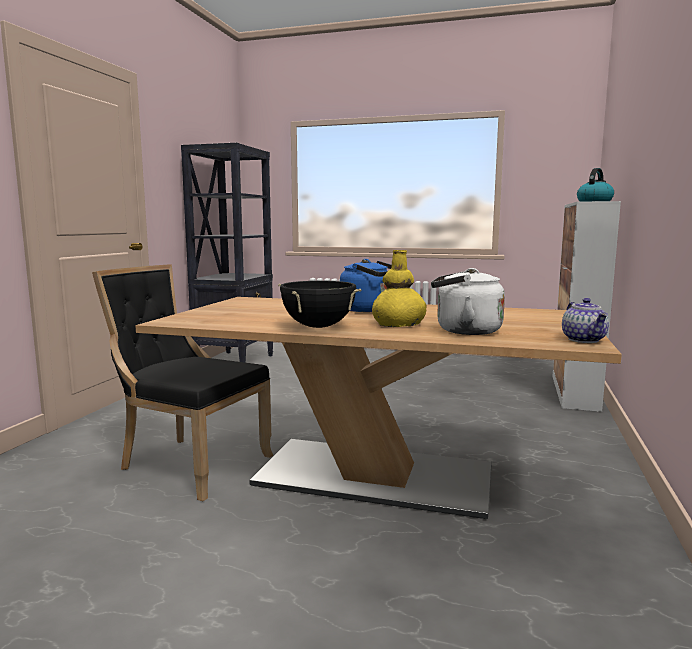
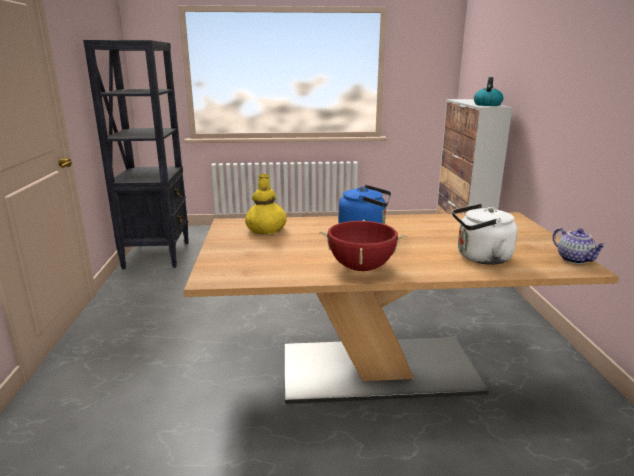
camera: 20 degrees left, 10 degrees up
black chair [92,264,273,501] -> none
black cooking pot [278,281,361,328] -> red cooking pot [319,219,407,271]
yellow vase [372,250,427,327] -> yellow vase moved to [245,174,287,235]

